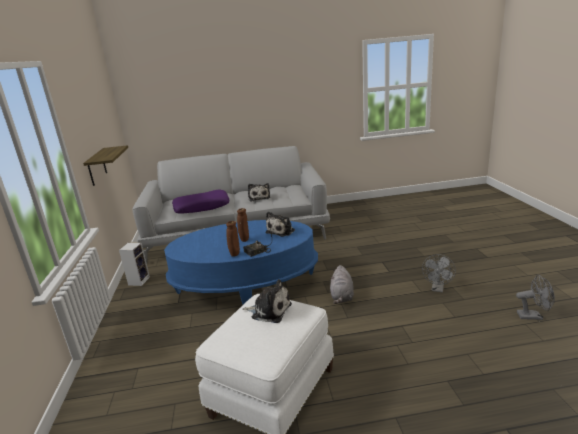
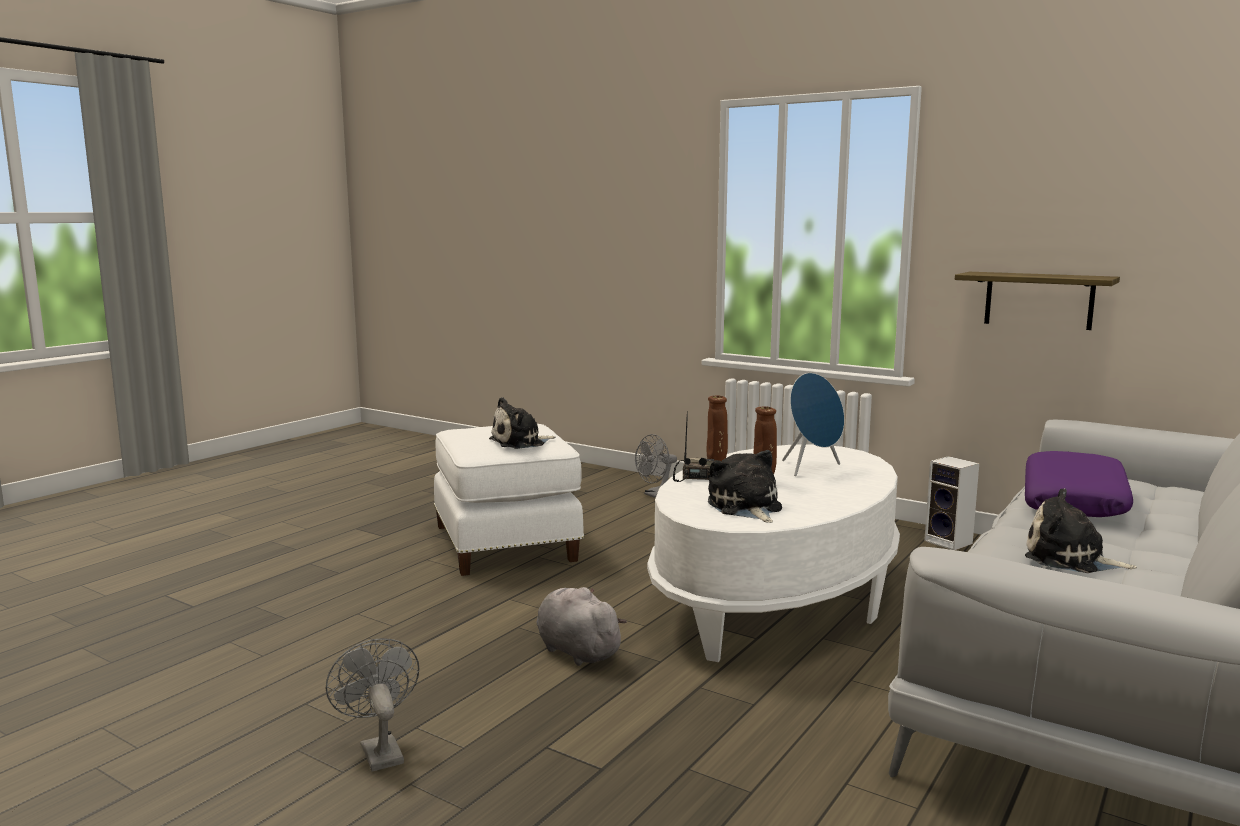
camera: 130 degrees right, 10 degrees down
blue coffee table [164,220,318,304] -> white coffee table [647,445,900,662]
grey fan [516,275,555,320] -> grey fan moved to [635,434,677,498]
none -> blue speaker [782,373,844,476]

